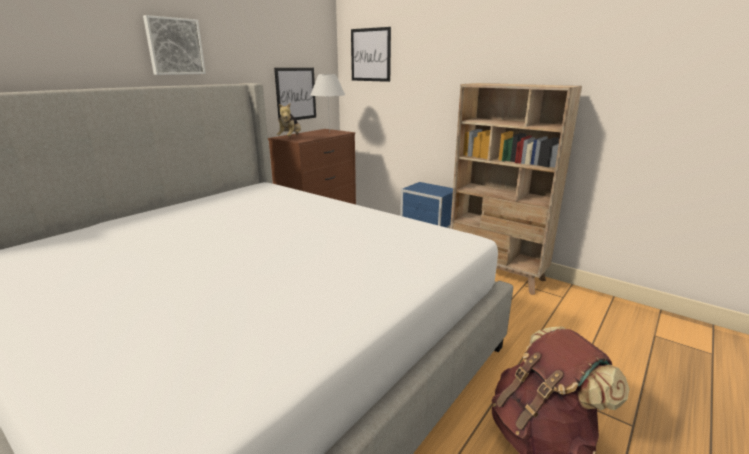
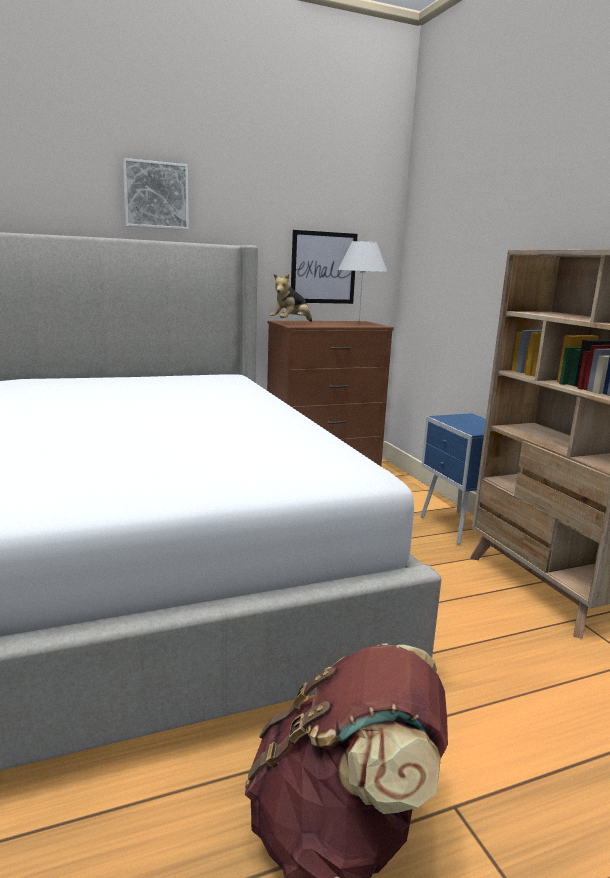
camera: 30 degrees right, 5 degrees down
picture [351,27,391,82] -> none

